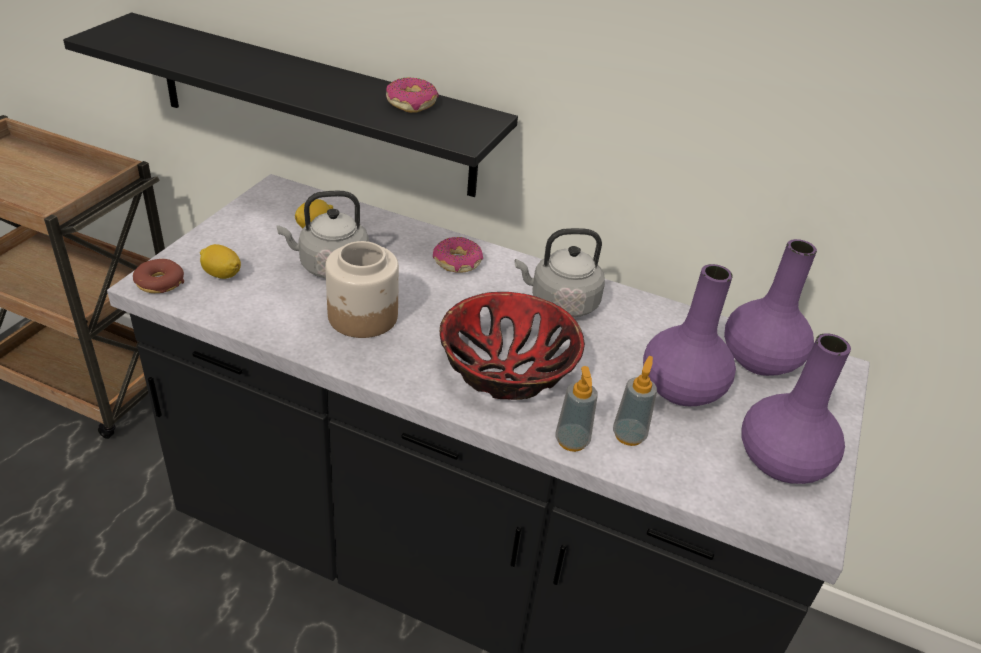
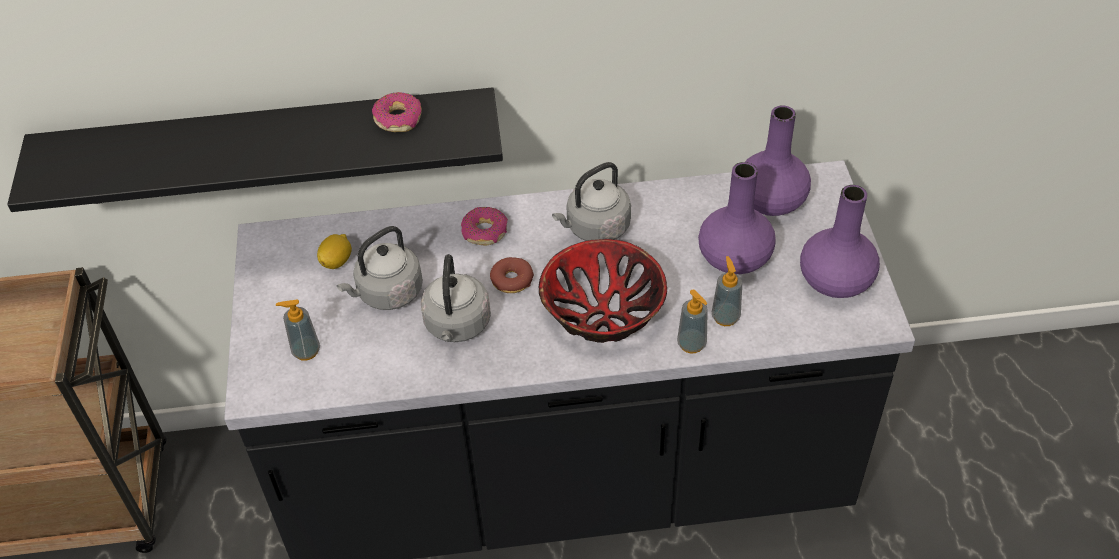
camera: 25 degrees left, 10 degrees up
donut [133,259,184,293] -> donut moved to [490,257,534,293]
lemon [200,244,241,279] -> soap dispenser [276,299,320,361]
jar [325,241,399,338] -> grey kettle [421,254,491,342]

